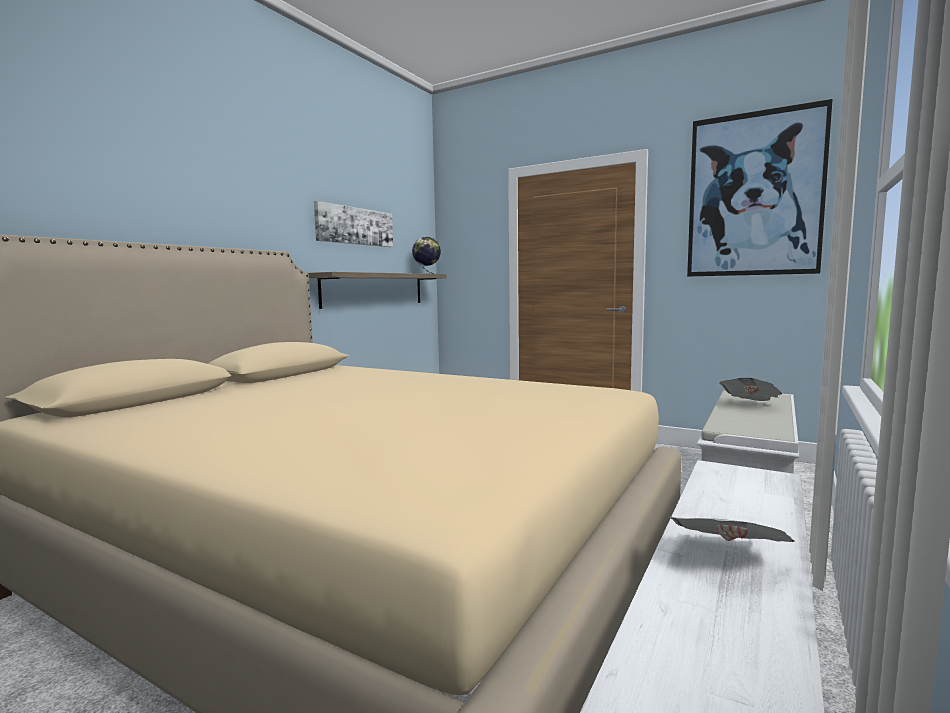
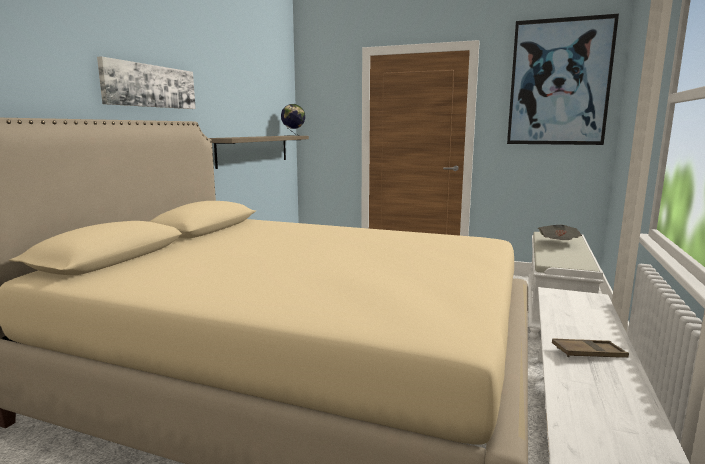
camera: 10 degrees left, 5 degrees up
picture [314,201,393,247] -> picture moved to [97,56,196,109]
newspaper [670,517,795,542] -> brown tray [552,338,629,358]

